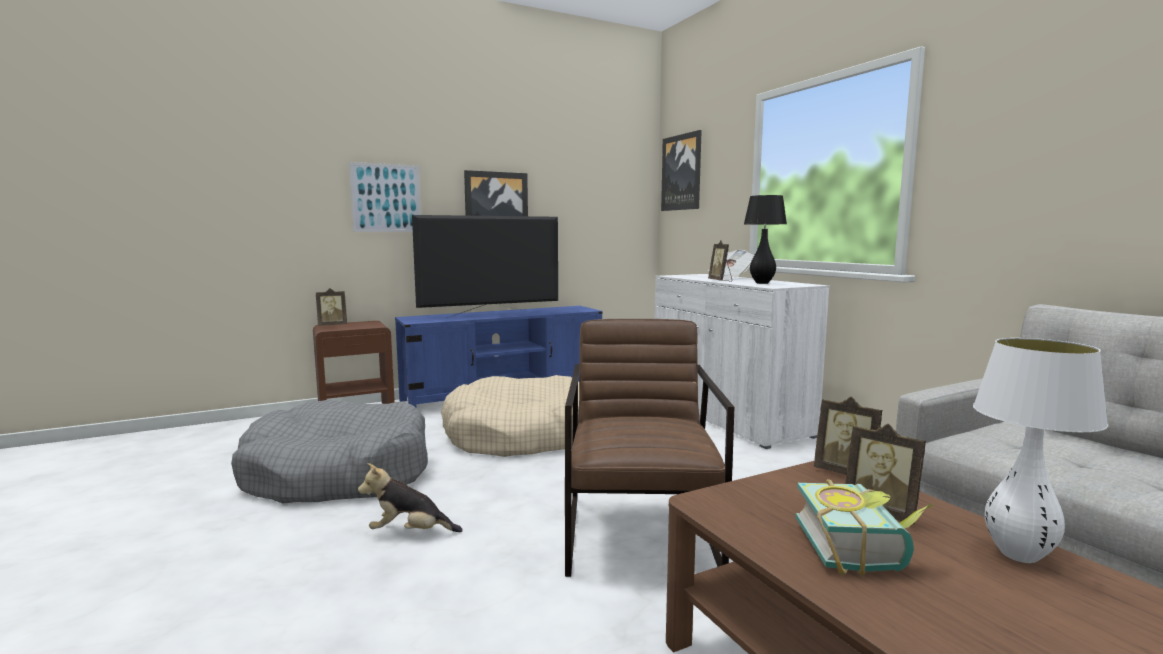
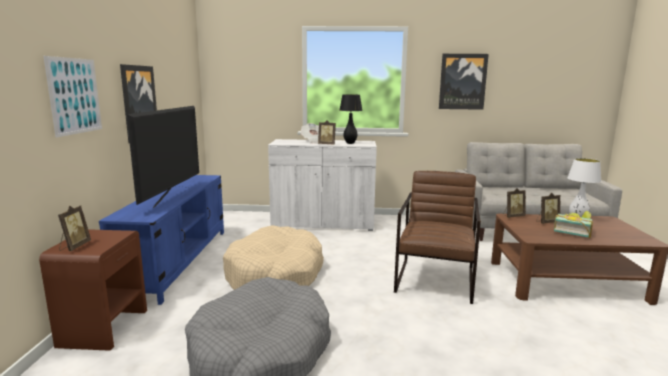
camera: 60 degrees left, 5 degrees up
plush toy [358,463,463,532] -> none
brown armchair [565,319,734,577] -> brown armchair turned 75 degrees clockwise [394,171,481,304]
picture [661,130,702,211] -> picture moved to [439,54,489,110]

